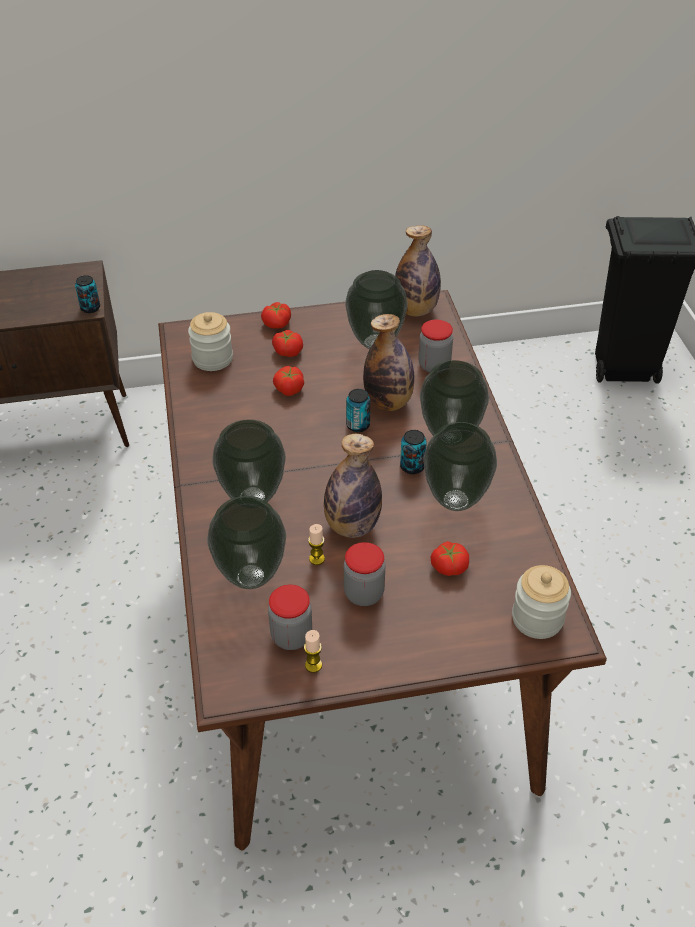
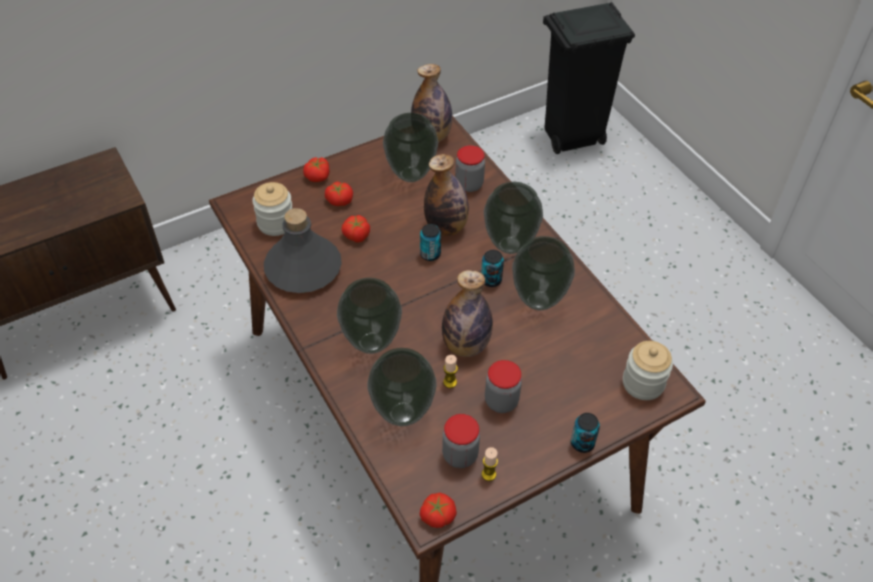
camera: 20 degrees left, 5 degrees up
can [75,275,100,313] -> can moved to [571,413,600,453]
tomato [431,541,469,576] -> tomato moved to [420,493,457,528]
none -> grey bottle [264,208,342,293]

